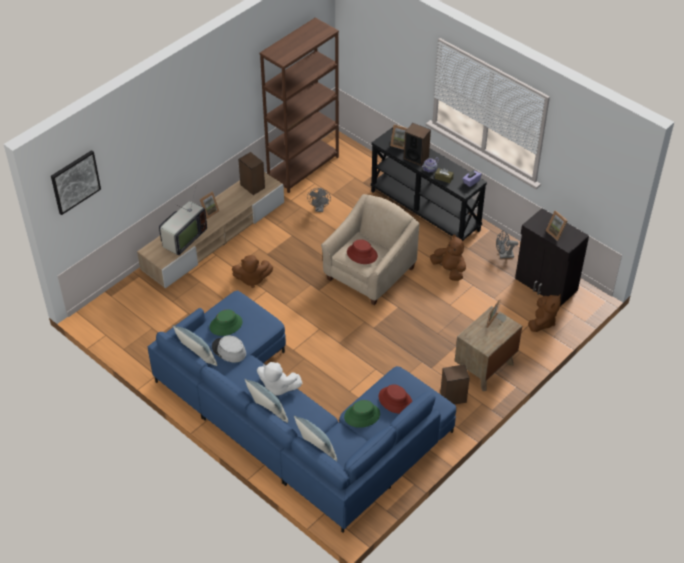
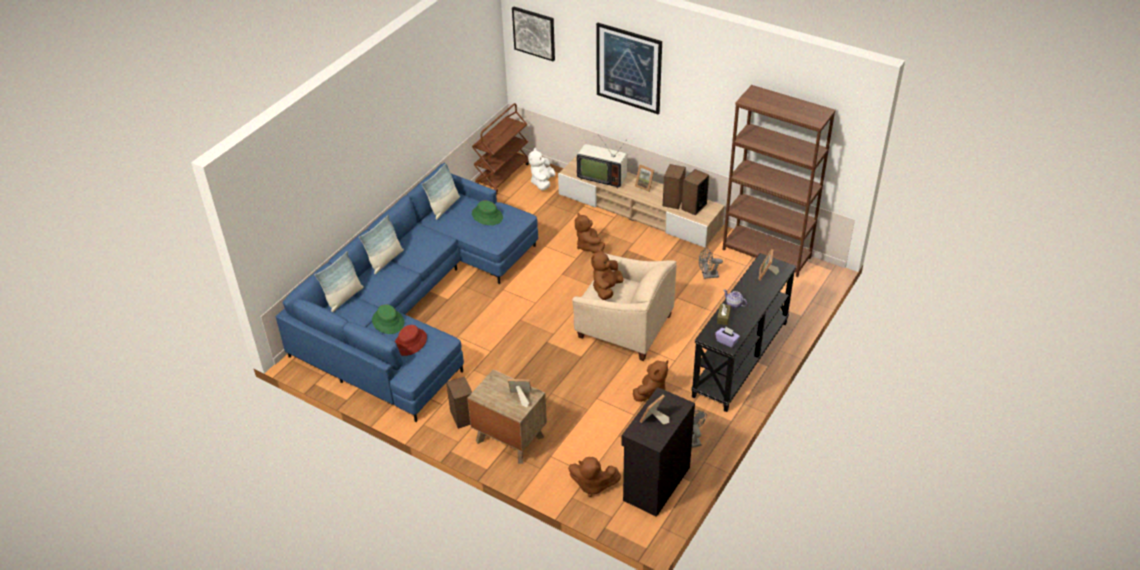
camera: 80 degrees right, 5 degrees down
grey hat [212,336,246,362] -> none
white plush toy [257,362,302,396] -> white plush toy moved to [528,148,555,191]
red hat [347,239,378,264] -> brown plush toy [591,248,624,300]
speaker [404,123,431,166] -> speaker moved to [663,164,686,209]
none -> brown cart [472,103,529,195]
none -> picture [596,22,662,114]

